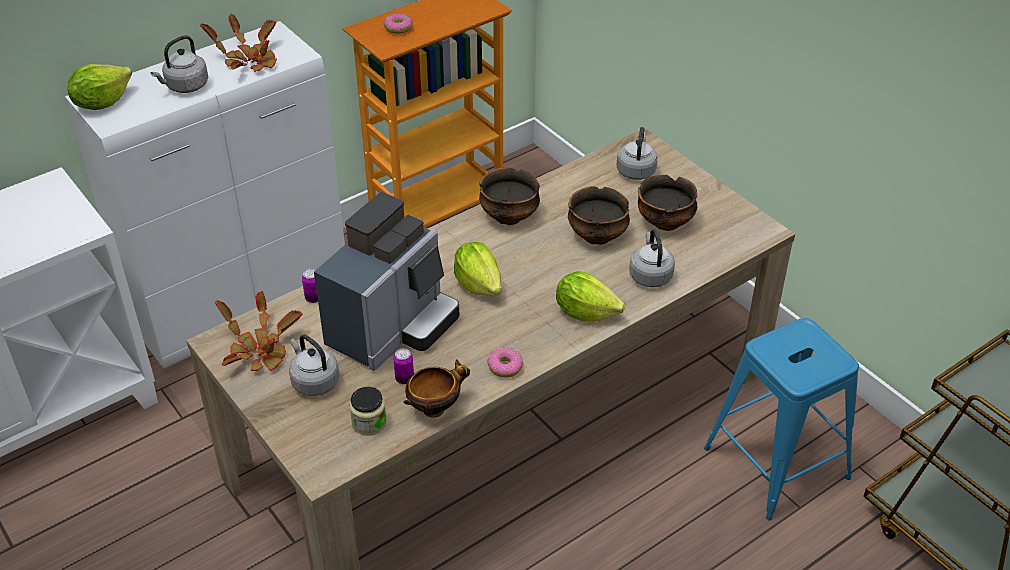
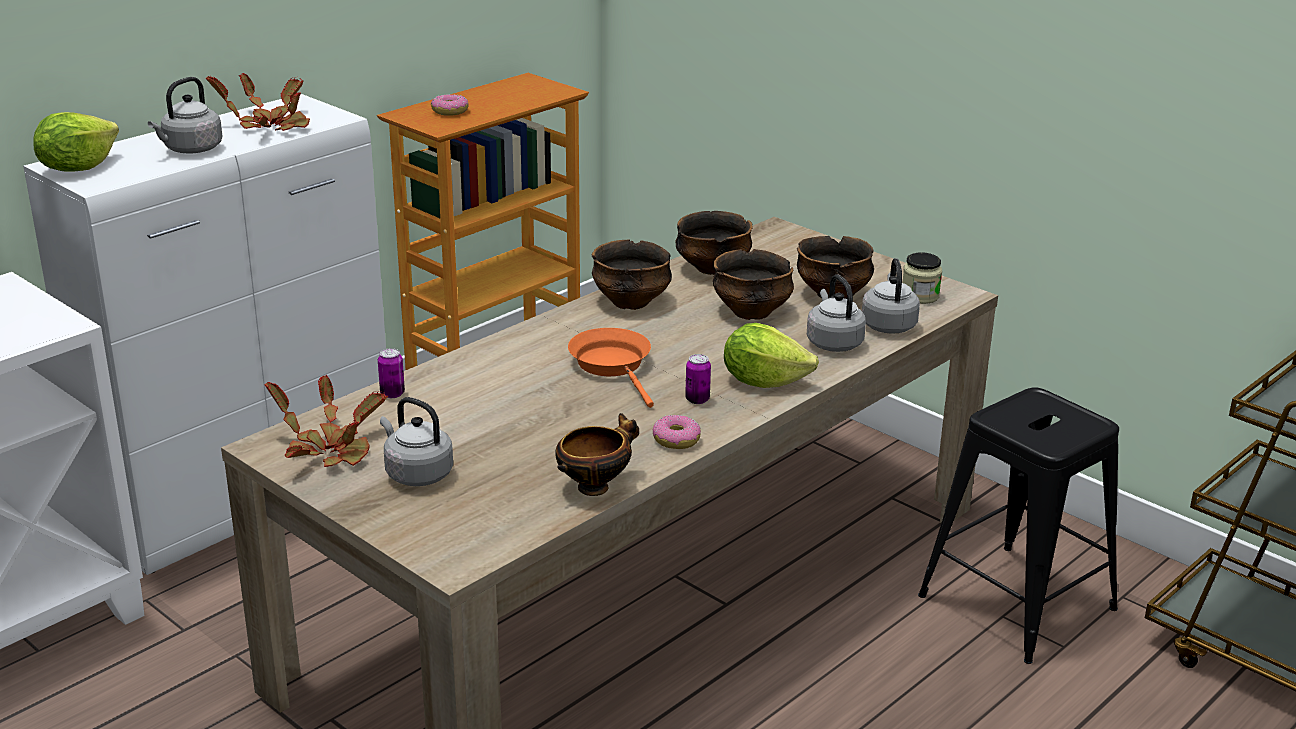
camera: 10 degrees left, 15 degrees down
coffee machine [314,192,460,371] -> none
jar [349,387,387,435] -> jar moved to [903,252,942,304]
can [393,349,414,384] -> can moved to [685,354,711,404]
lettuce [454,242,502,296] -> orange frying pan [568,328,654,408]
grey kettle [617,127,658,180] -> grey kettle moved to [862,258,920,334]
blue stool [704,318,859,520] -> black stool [918,387,1119,664]
none -> bowl [675,211,753,275]

